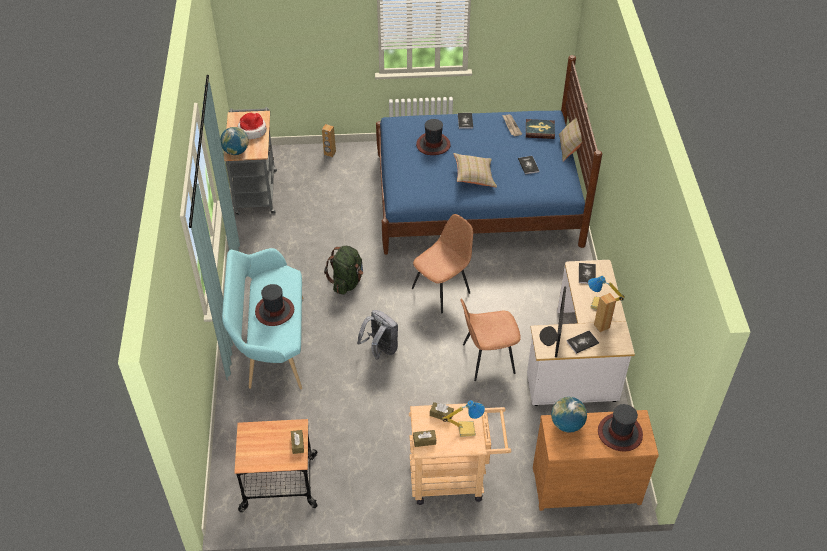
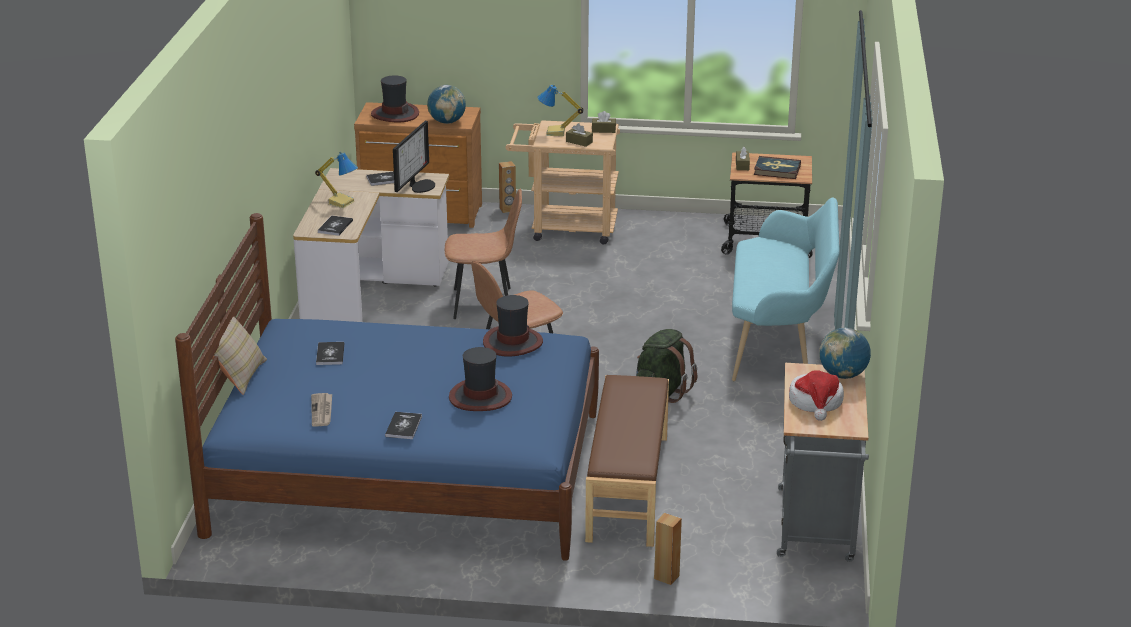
camera: 170 degrees left, 20 degrees down
hat [255,284,294,326] -> hat moved to [483,295,543,357]
grey backpack [357,310,398,360] -> none
beige pillow [453,153,497,188] -> none
book [526,119,555,139] -> book moved to [754,156,801,179]
brown speaker [594,293,616,332] -> brown speaker moved to [499,161,516,213]
none -> brown bench [585,375,669,547]

